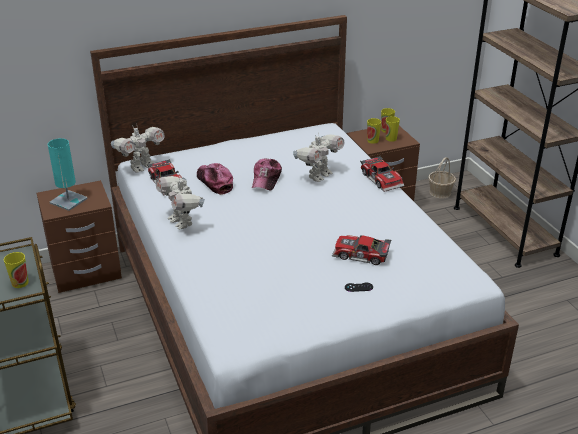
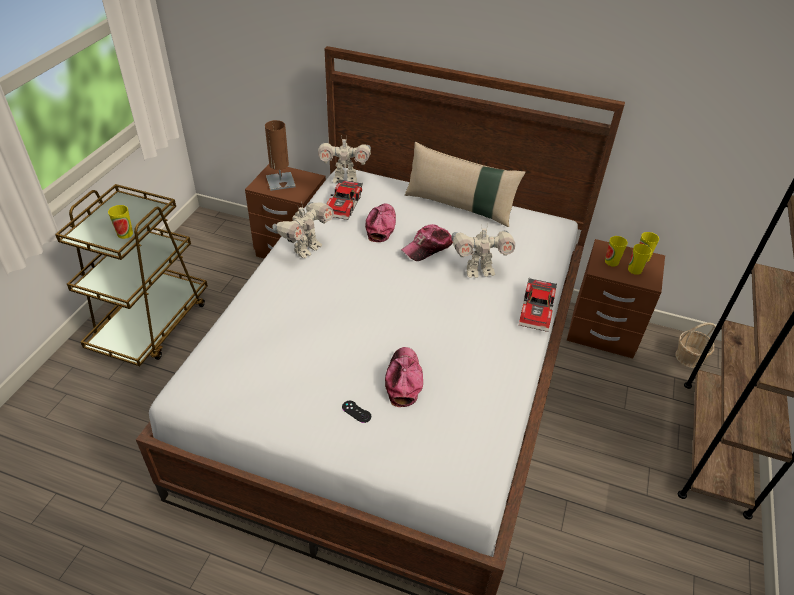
camera: 40 degrees right, 10 degrees up
turquoise table lamp [48,138,88,211] -> brown table lamp [265,120,296,191]
toy robot [156,175,205,229] -> toy robot turned 150 degrees counterclockwise [272,202,334,258]
toy car [332,235,391,265] -> cap [385,347,423,407]
none -> beige pillow [405,142,525,227]

